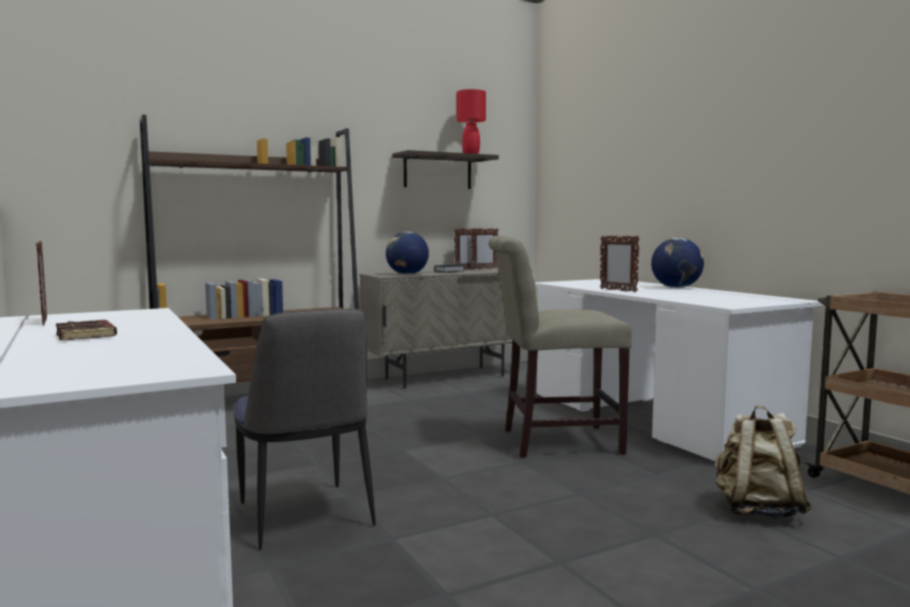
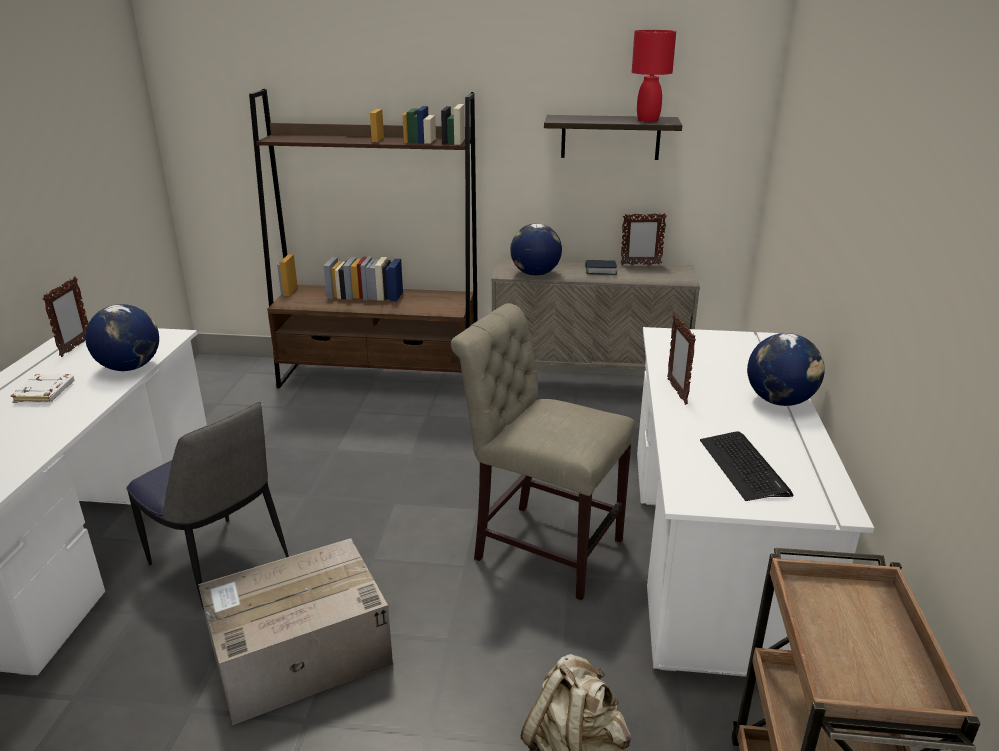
camera: 35 degrees right, 20 degrees up
brown book [56,320,117,341] -> white book [11,374,74,403]
chair [233,309,376,550] -> chair turned 60 degrees counterclockwise [126,402,289,610]
picture frame [471,228,498,270] -> none
none -> globe [85,304,159,371]
none -> cardboard box [198,538,393,725]
none -> keyboard [700,431,793,501]

